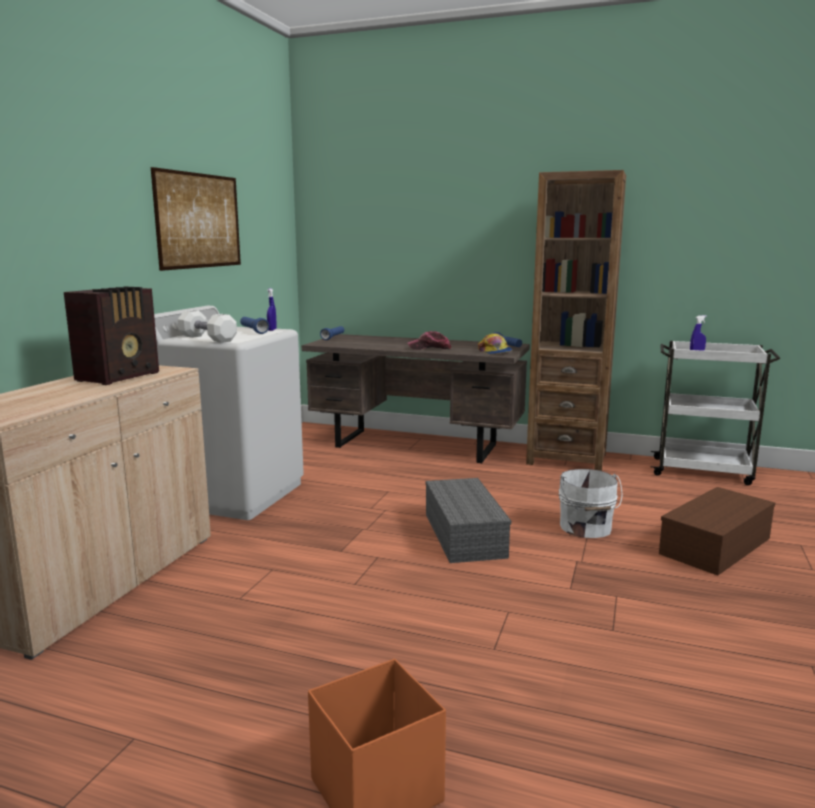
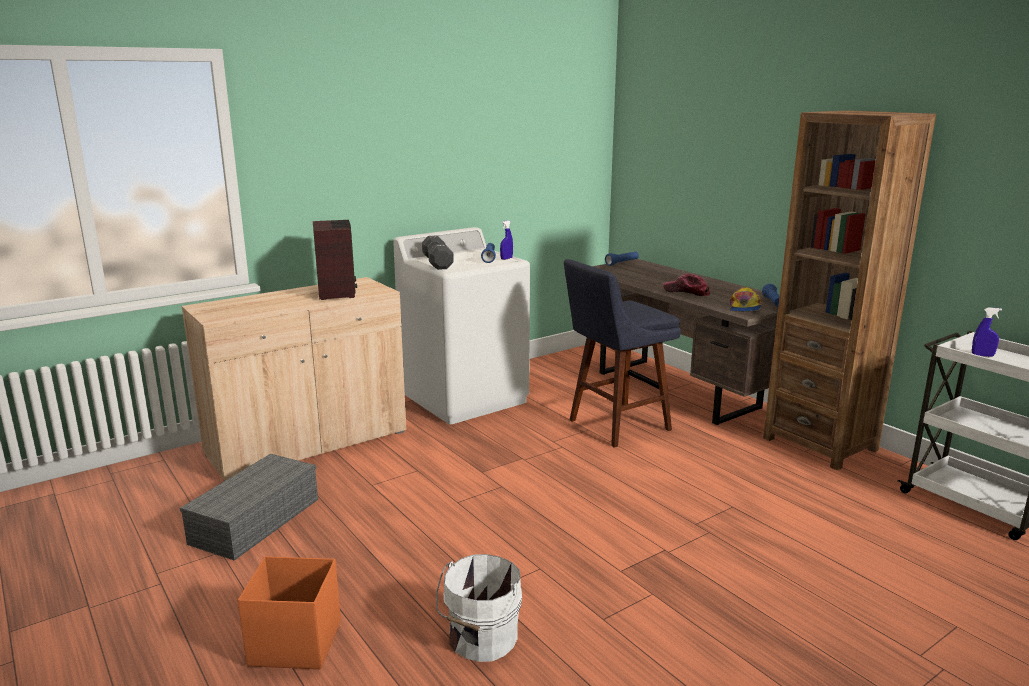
camera: 35 degrees right, 5 degrees up
radio [64,286,159,385] -> radio turned 75 degrees counterclockwise [313,220,357,300]
picture [151,167,241,271] -> none
white dumbbell [178,310,237,343] -> black dumbbell [422,235,454,270]
grey storage box [426,478,511,563] -> grey storage box moved to [180,454,318,561]
white bucket [558,469,623,538] -> white bucket moved to [436,554,522,662]
brown storage box [659,487,775,576] -> none
none -> blue stool [564,259,681,448]

